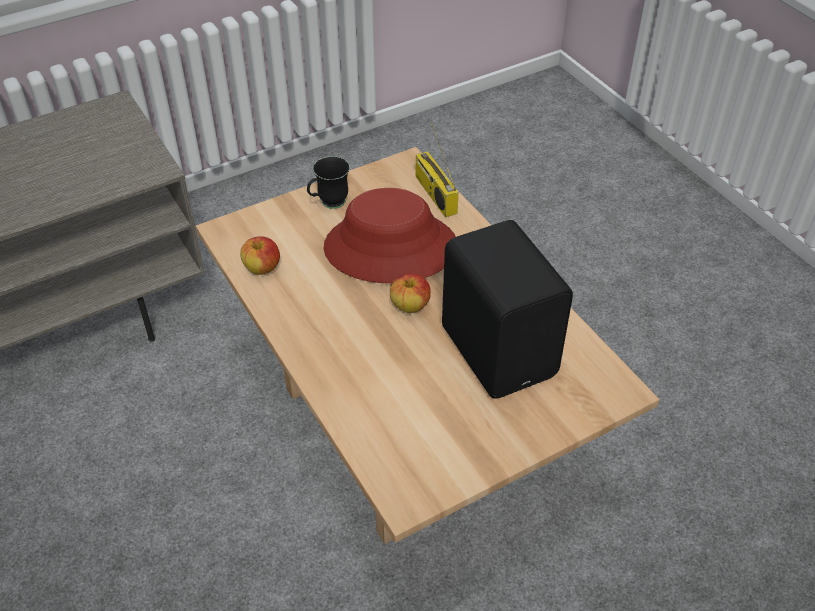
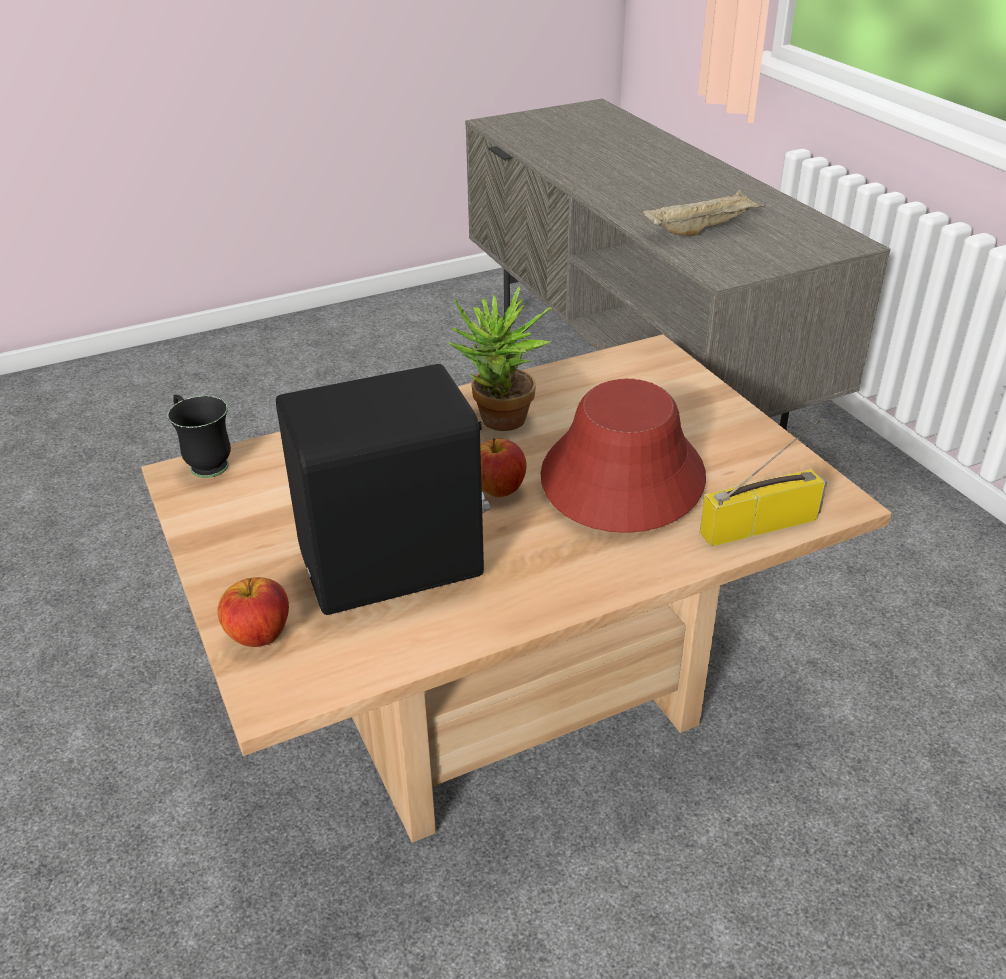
camera: 95 degrees right, 10 degrees down
apple [240,236,280,275] -> apple moved to [217,577,289,647]
black mug [307,156,350,209] -> black mug moved to [167,394,231,478]
none -> potted plant [449,286,553,431]
none -> beige tray [642,190,766,236]

